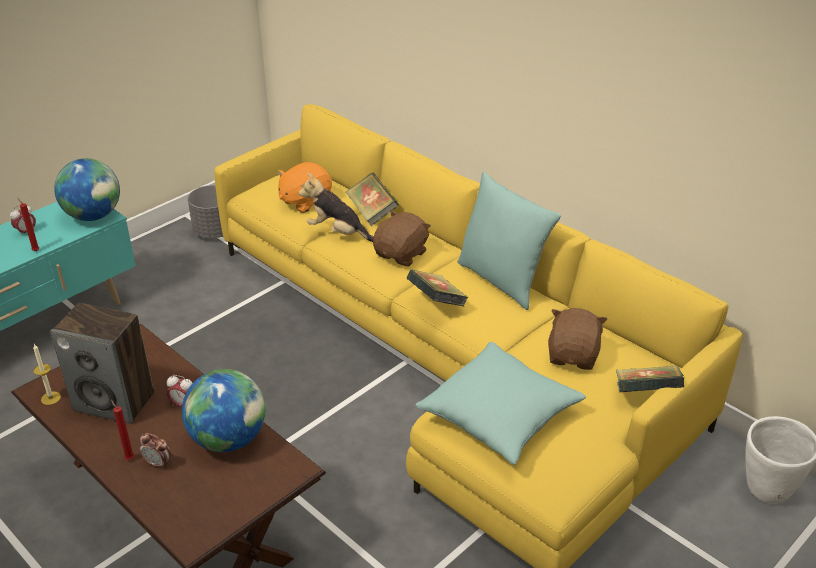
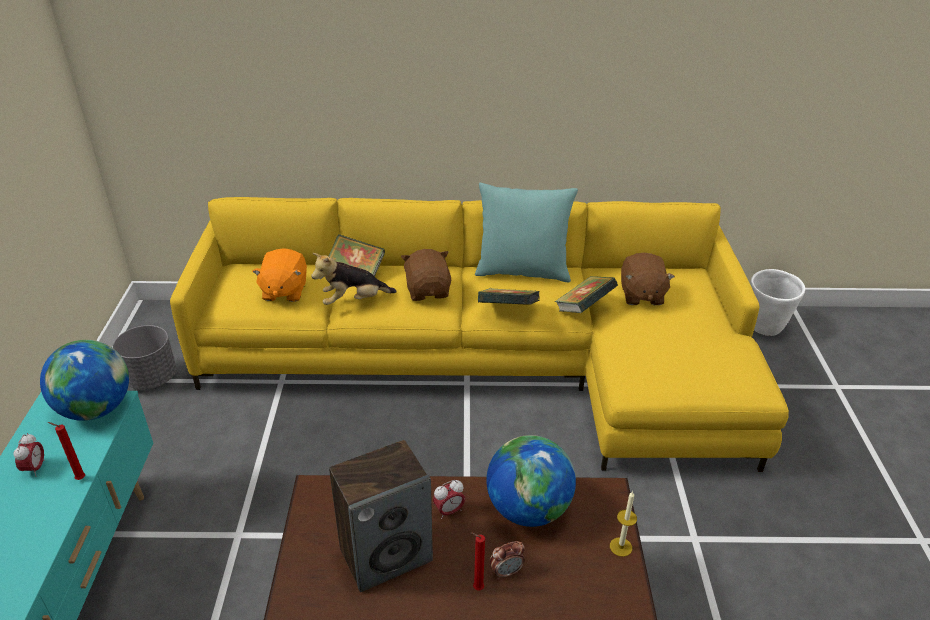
camera: 45 degrees left, 0 degrees up
candle [33,344,61,405] -> candle moved to [610,491,637,557]
turquoise pillow [415,342,586,465] -> none
brown plush toy [548,308,607,370] -> brown plush toy turned 150 degrees counterclockwise [621,253,675,305]
book [616,365,684,392] -> book moved to [555,276,618,313]

